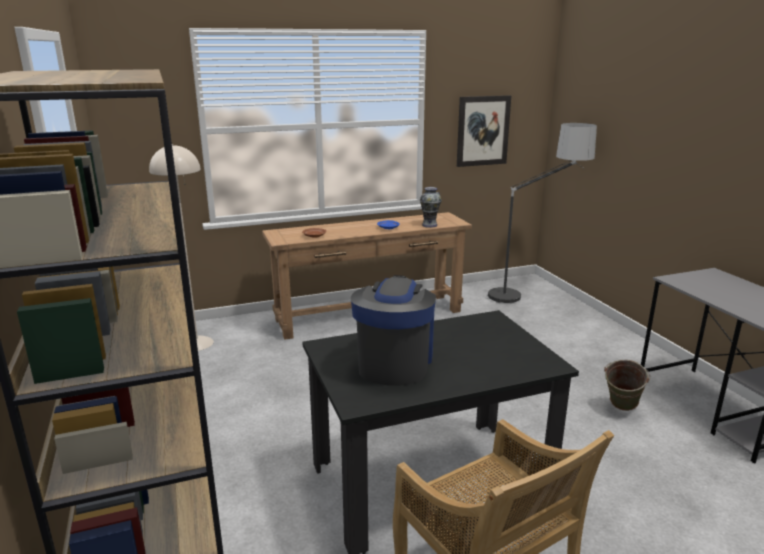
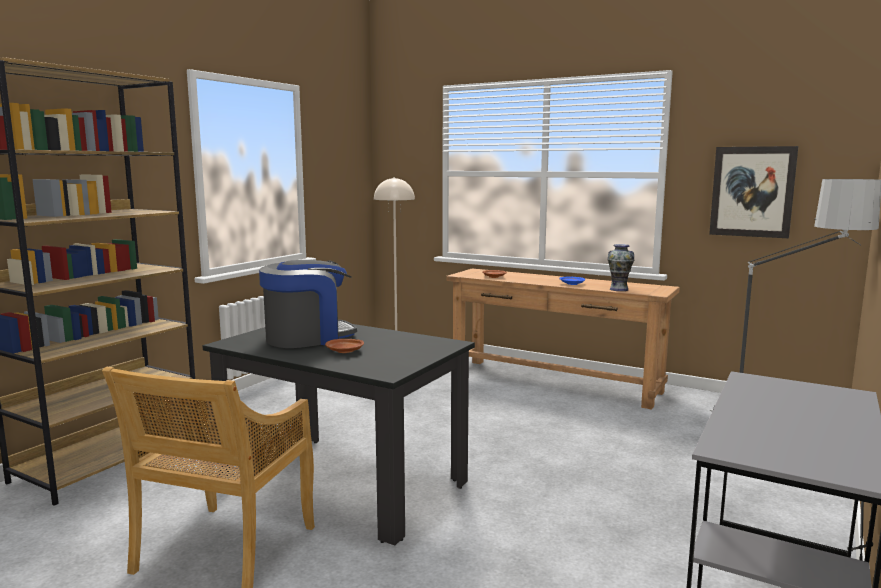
camera: 50 degrees right, 10 degrees down
green bucket [604,360,650,411] -> none
none -> brown plate [325,339,364,353]

